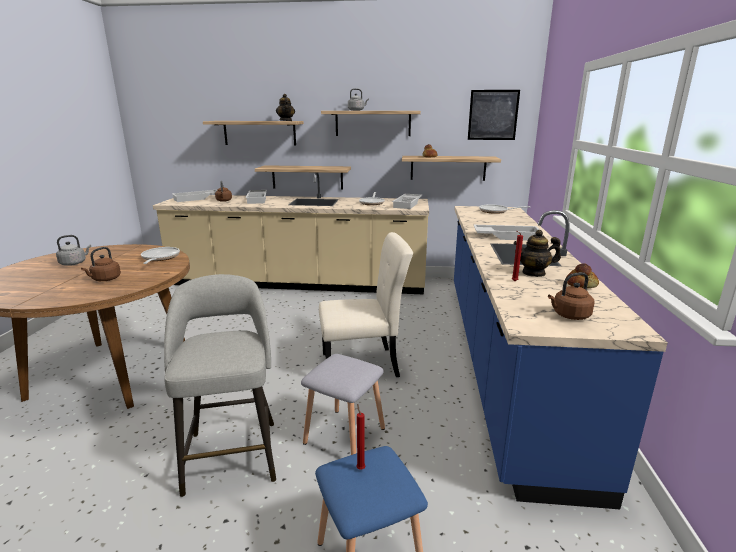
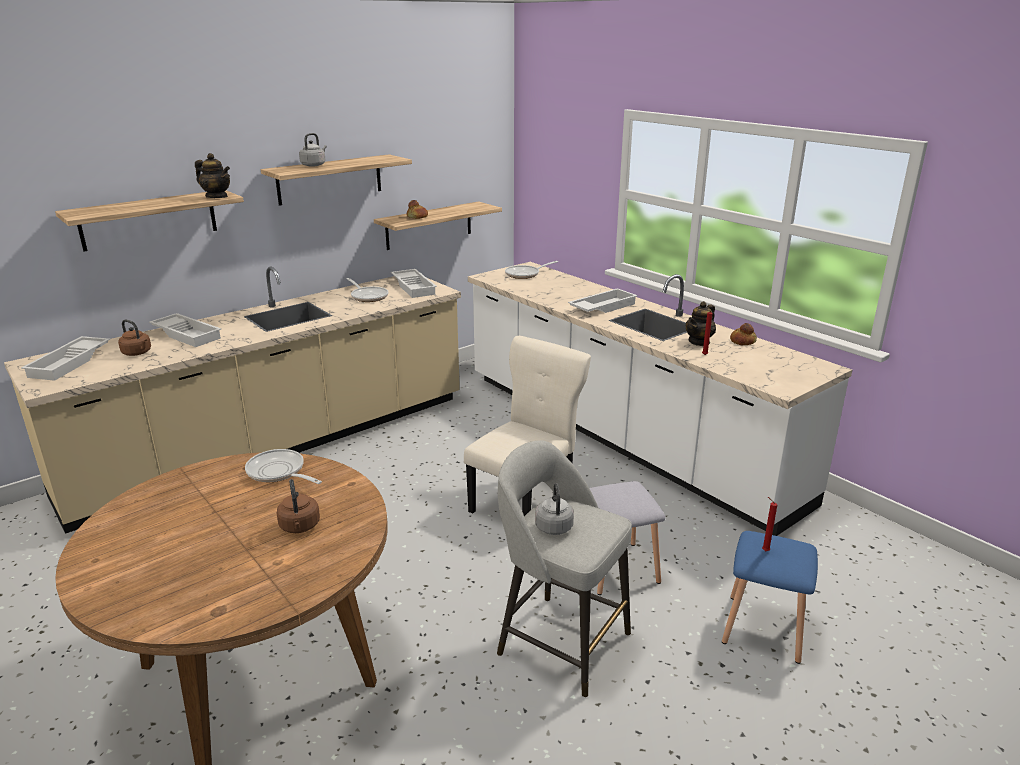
camera: 45 degrees left, 5 degrees up
grey kettle [56,235,91,266] -> grey kettle moved to [535,483,574,535]
shelf [255,165,351,190] -> none
blue counter [454,206,668,509] -> white counter [468,262,852,536]
picture [468,90,520,140] -> none
brown kettle [548,272,595,320] -> none

